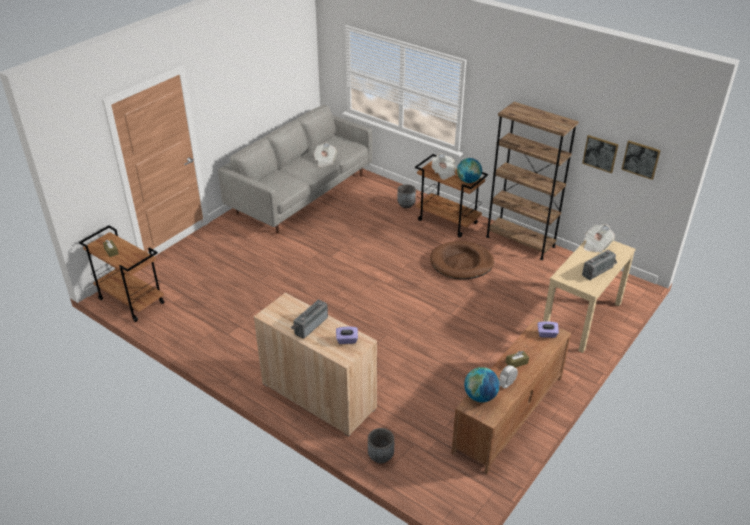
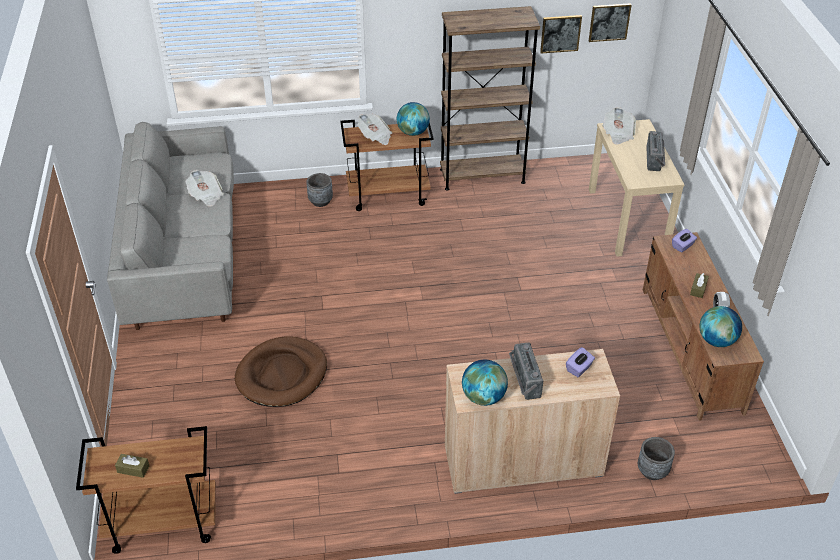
camera: 45 degrees left, 5 degrees up
brown dog bed [430,241,494,280] -> brown dog bed moved to [235,337,327,407]
none -> globe [462,359,508,406]

